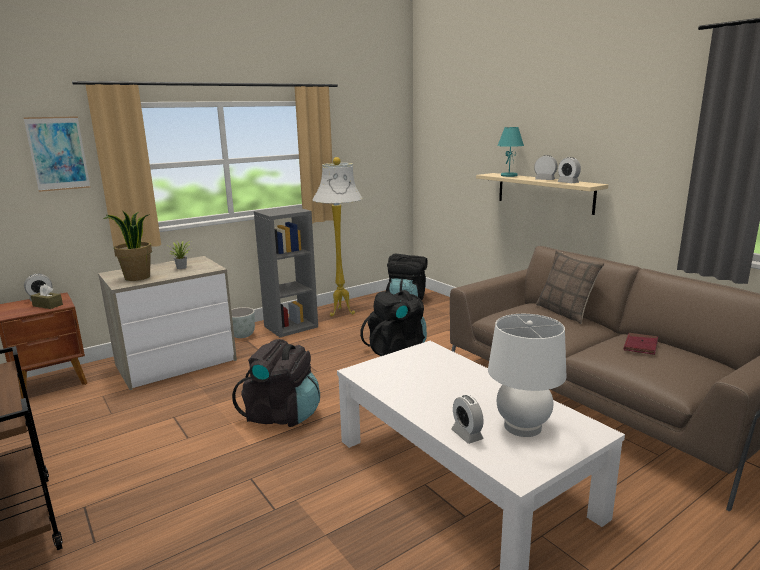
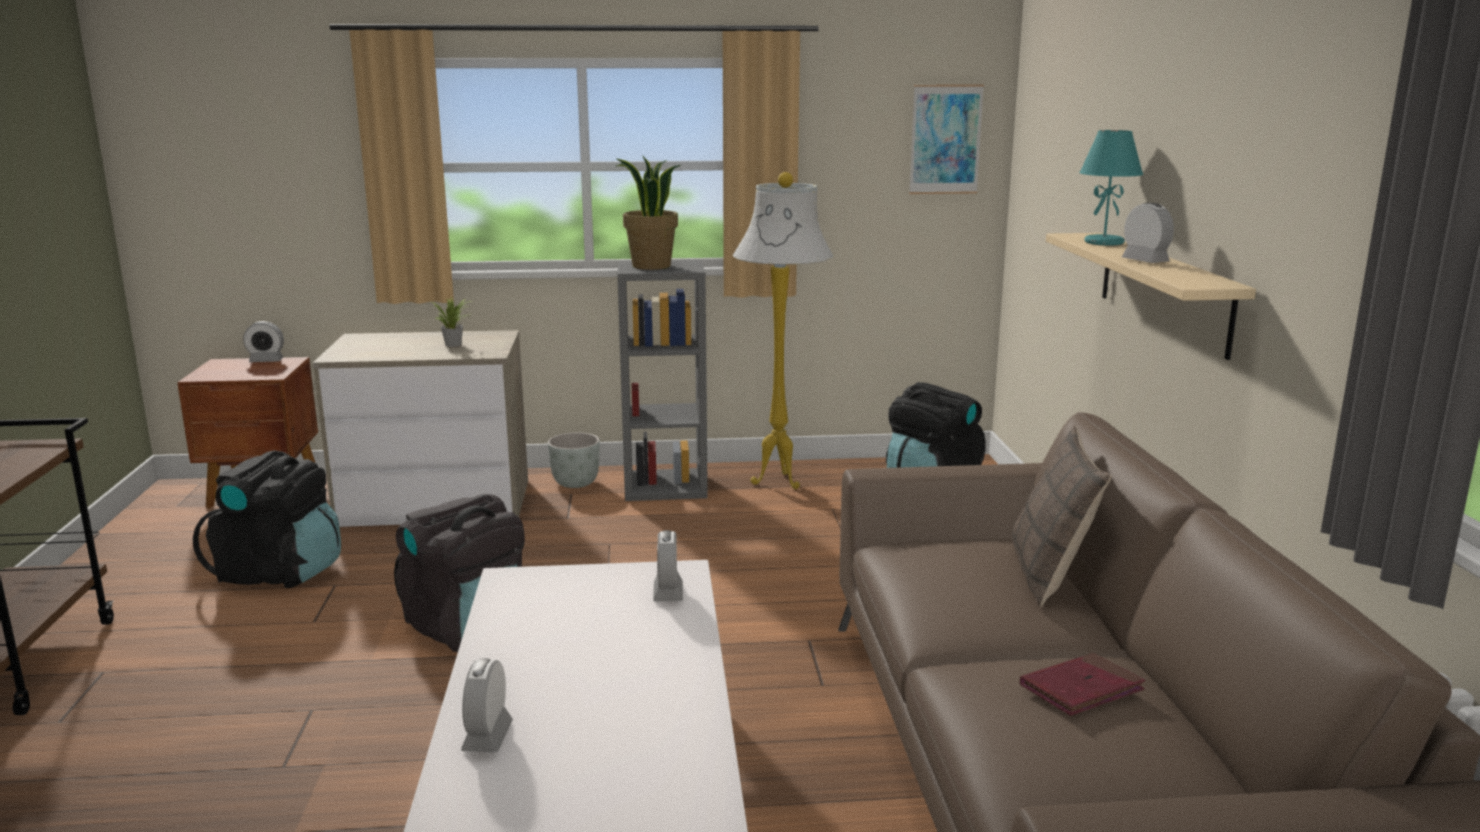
camera: 30 degrees right, 0 degrees up
picture [23,116,90,192] -> picture moved to [909,85,984,194]
brown tissue box [31,284,63,309] -> none
potted plant [103,210,152,281] -> potted plant moved to [616,155,681,270]
black backpack [360,290,427,356] -> black backpack moved to [193,451,341,588]
white table lamp [488,314,566,437] -> none
alarm clock [558,157,581,183] -> alarm clock moved to [653,530,683,602]

